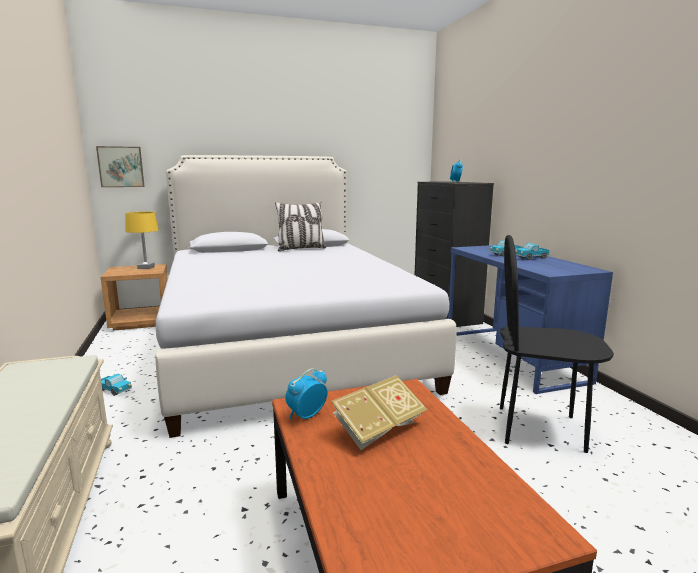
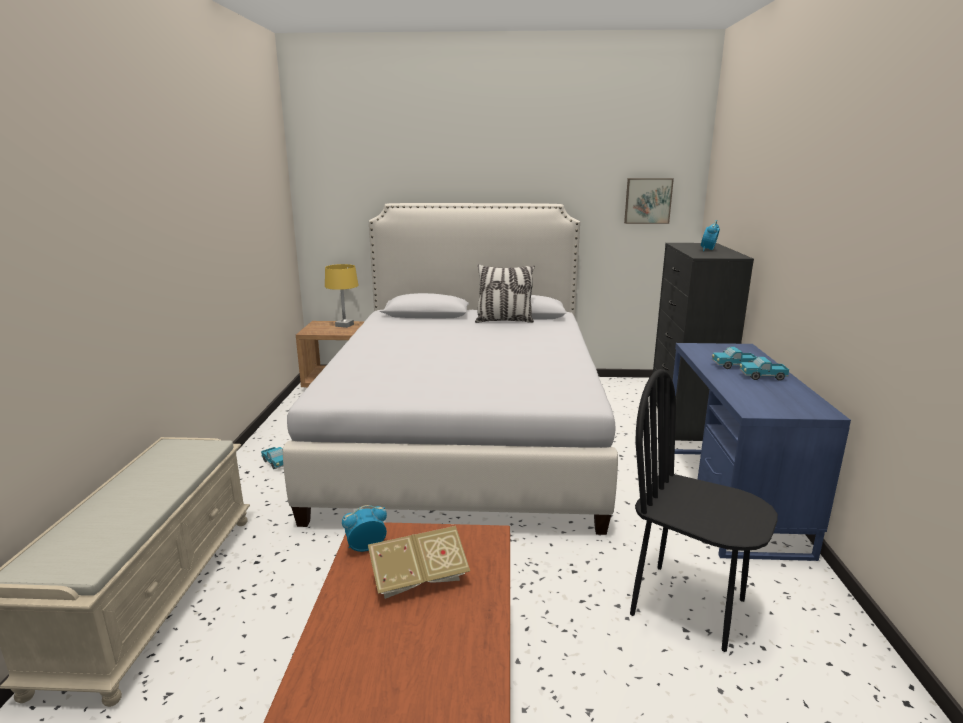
camera: 20 degrees right, 5 degrees up
picture [96,146,145,187] -> picture moved to [624,178,674,224]

